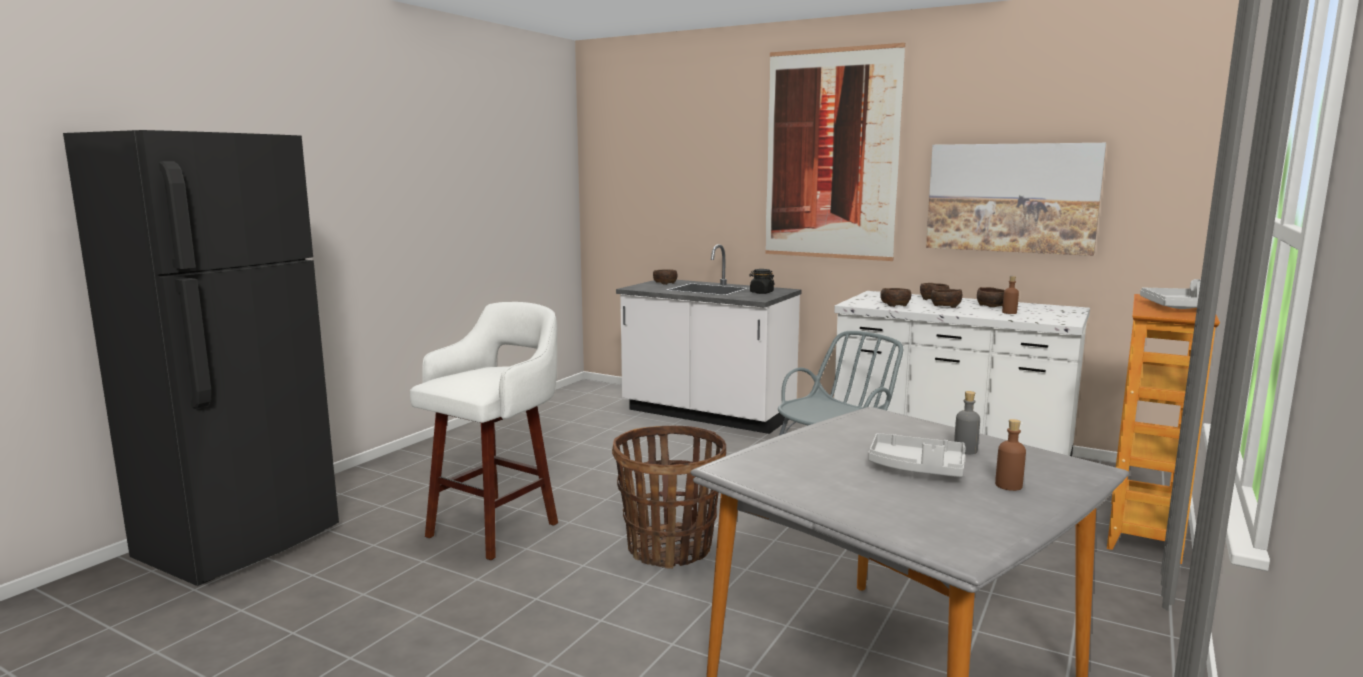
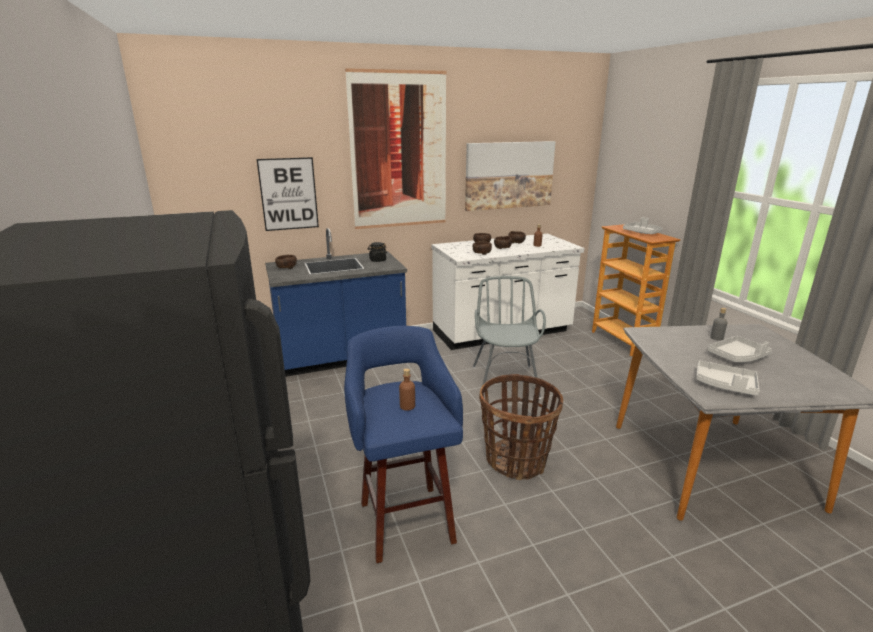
camera: 50 degrees left, 10 degrees up
white stool [410,302,558,560] -> blue stool [344,326,463,563]
white counter [616,244,801,434] -> blue counter [265,228,407,377]
brown bottle [995,419,1026,491] -> brown bottle moved to [399,368,415,411]
none -> picture [257,157,319,231]
none -> grey tray [696,361,759,396]

